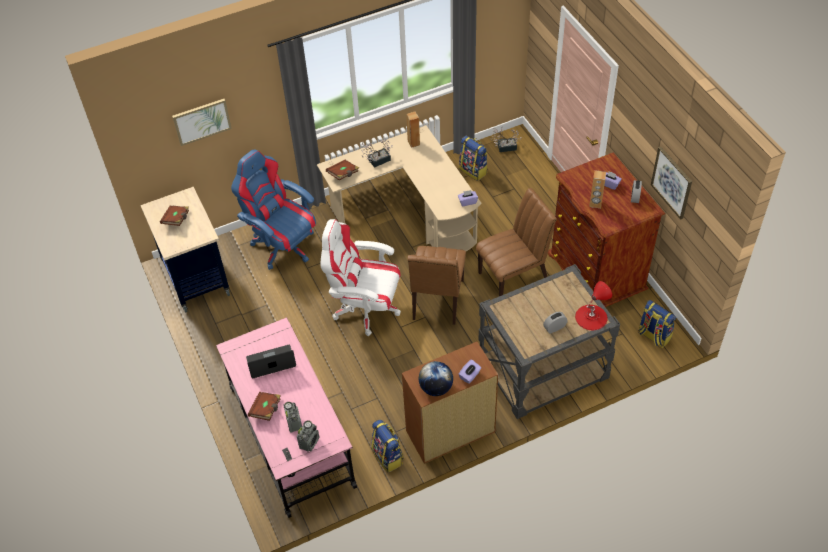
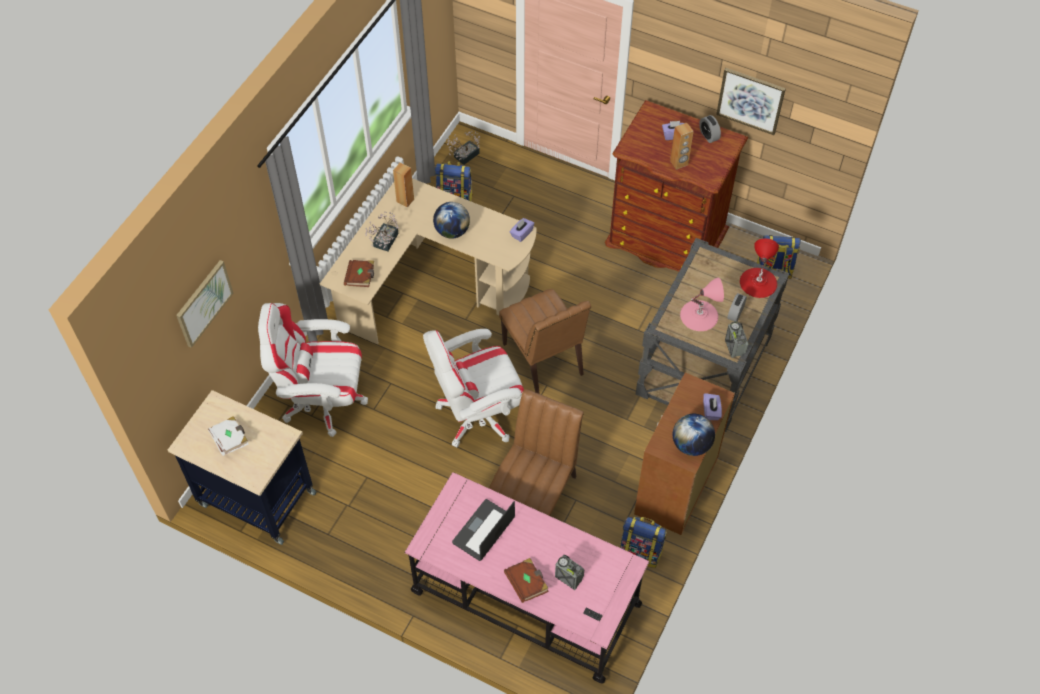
camera: 40 degrees left, 5 degrees up
brown book [160,205,189,226] -> white book [208,416,248,456]
blue office chair [231,150,316,270] -> white office chair [258,303,368,437]
radio [297,420,319,452] -> radio moved to [725,321,748,358]
brown chair [476,188,557,296] -> brown chair moved to [489,389,584,516]
none -> globe [433,202,470,239]
none -> pink table lamp [680,277,724,331]

